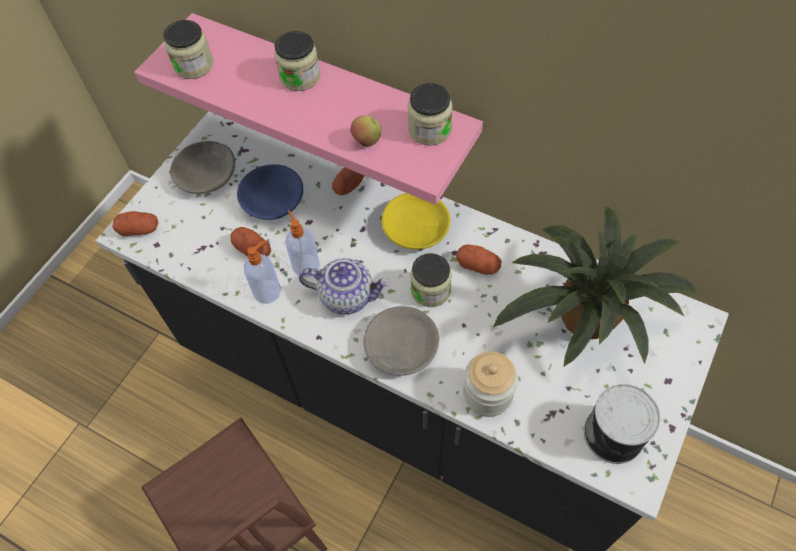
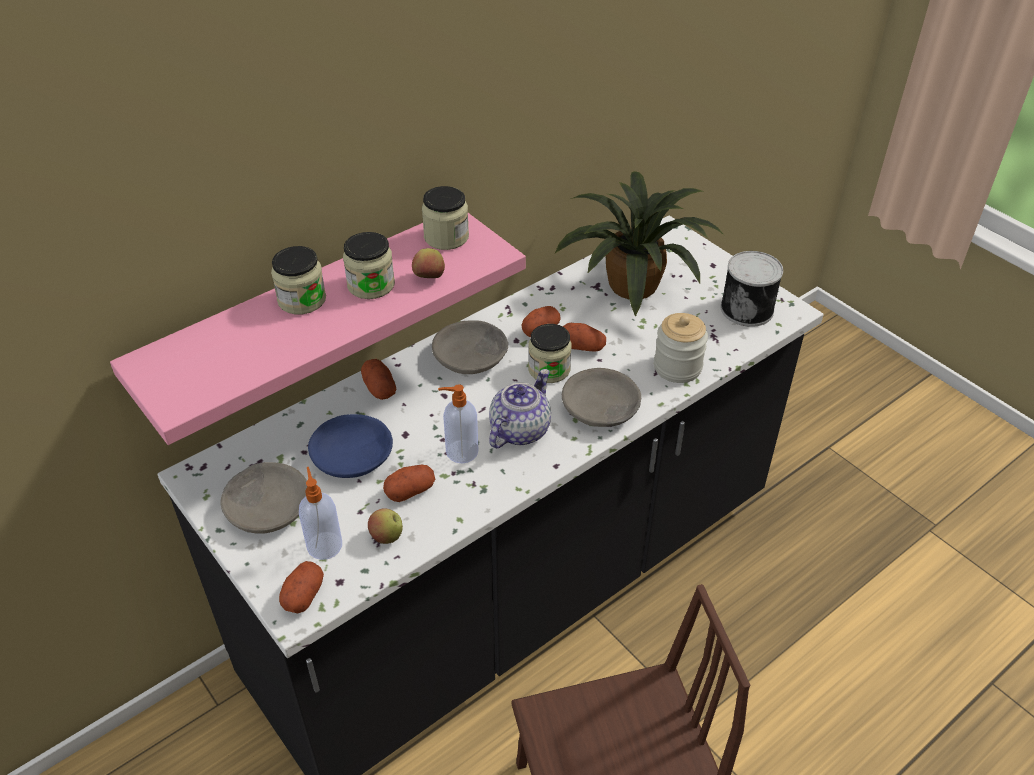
camera: 70 degrees left, 15 degrees down
jar [163,20,213,79] -> jar moved to [343,232,395,299]
soap dispenser [244,240,281,304] -> soap dispenser moved to [299,467,342,560]
yellow bowl [381,193,450,249] -> grey bowl [432,320,508,374]
none -> apple [368,508,403,544]
none -> potato [562,323,606,352]

